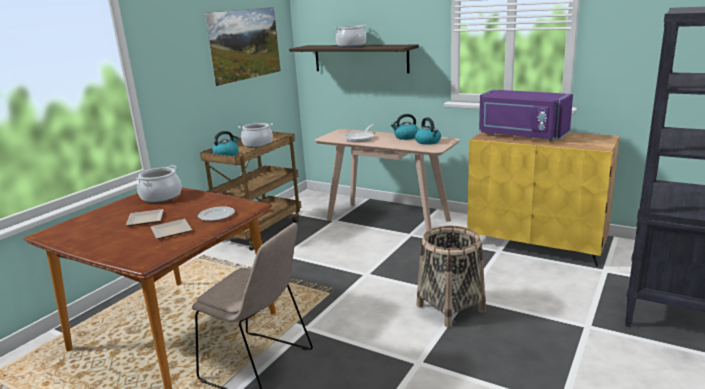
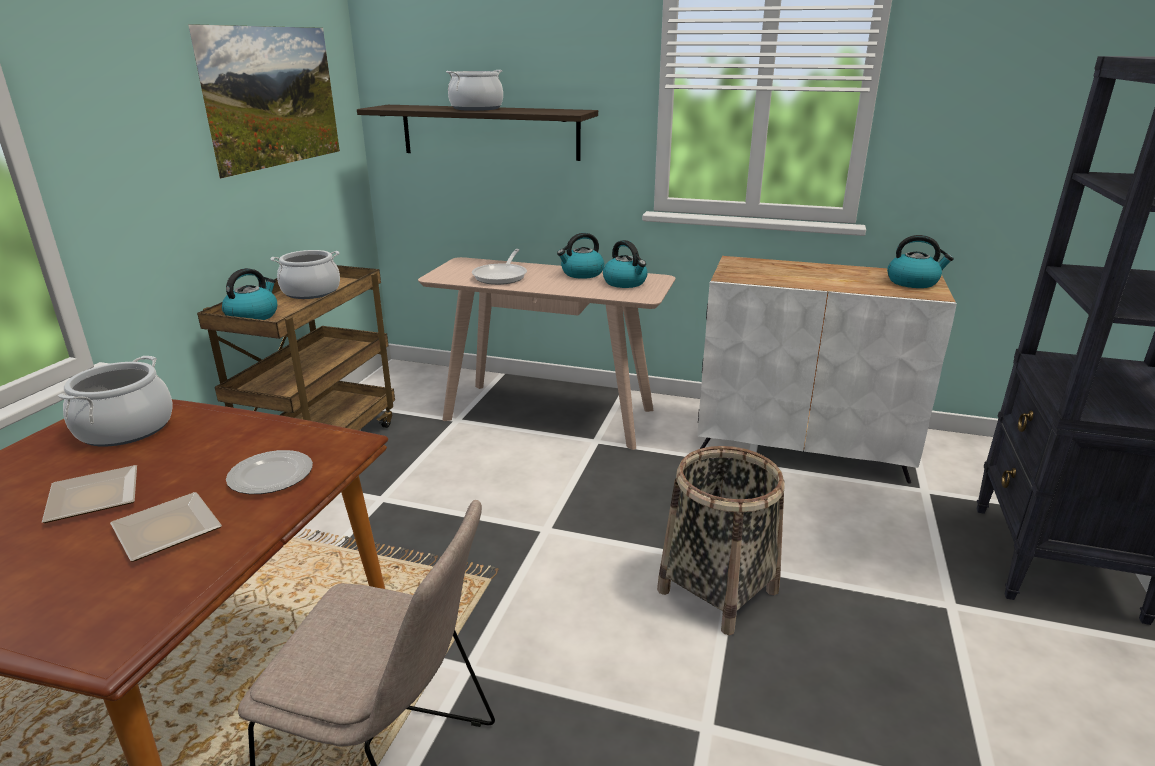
camera: 15 degrees left, 5 degrees up
yellow cabinet [467,132,620,267] -> white cabinet [697,256,957,483]
purple microwave [479,90,573,141] -> none
none -> kettle [887,235,954,288]

